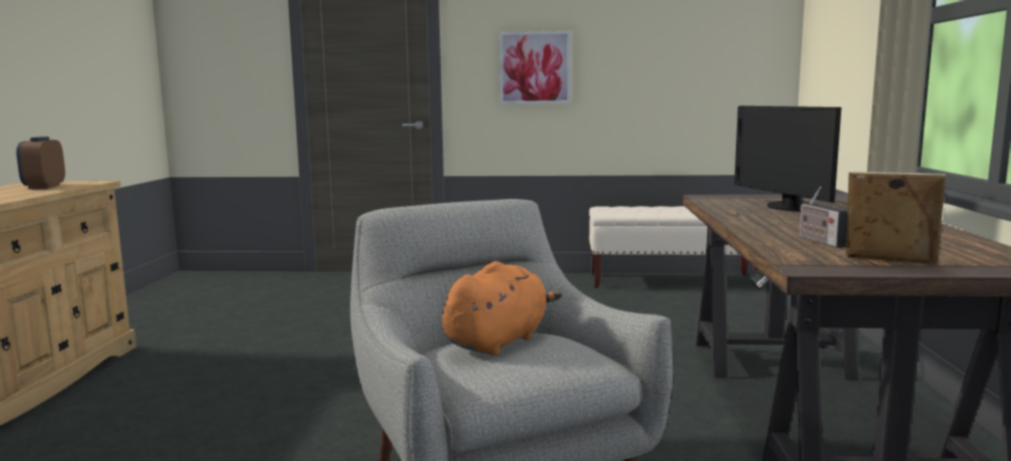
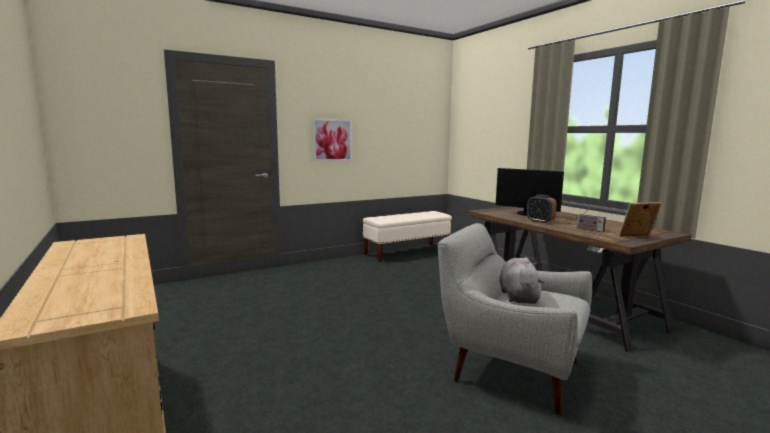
camera: 35 degrees left, 0 degrees up
alarm clock [16,136,65,189] -> alarm clock moved to [527,195,557,223]
orange plush toy [442,261,562,356] -> grey plush toy [499,257,545,304]

